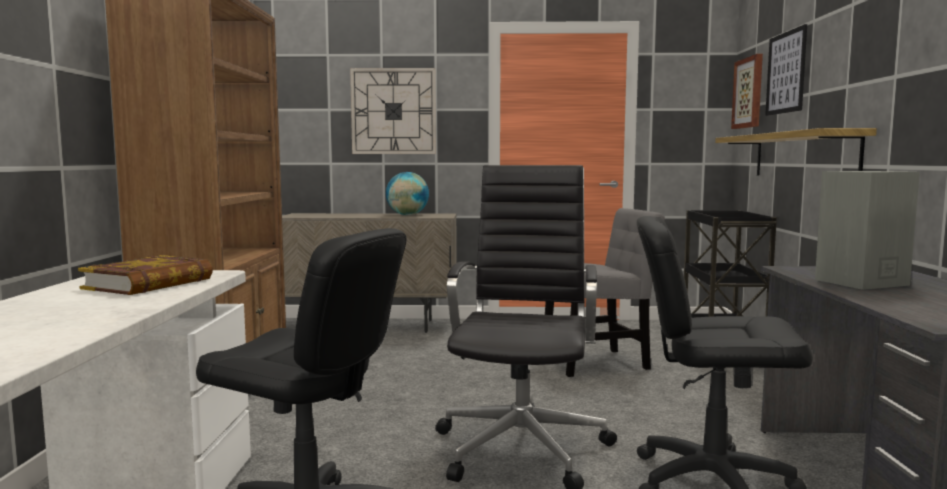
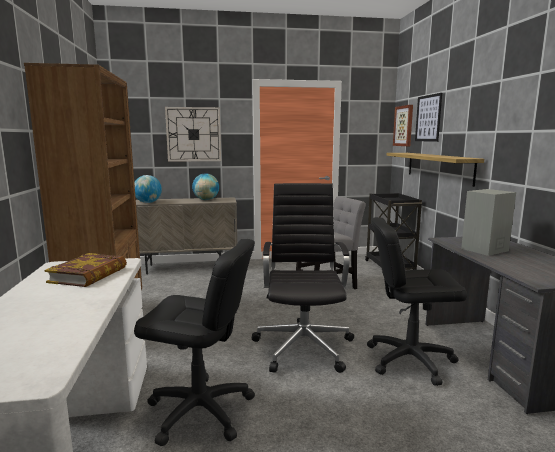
camera: 10 degrees left, 5 degrees up
none -> globe [134,175,162,203]

